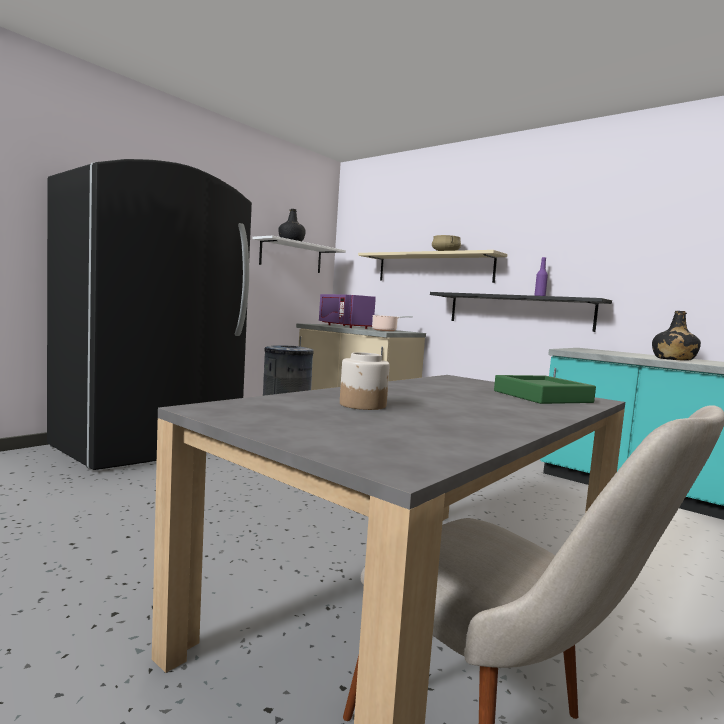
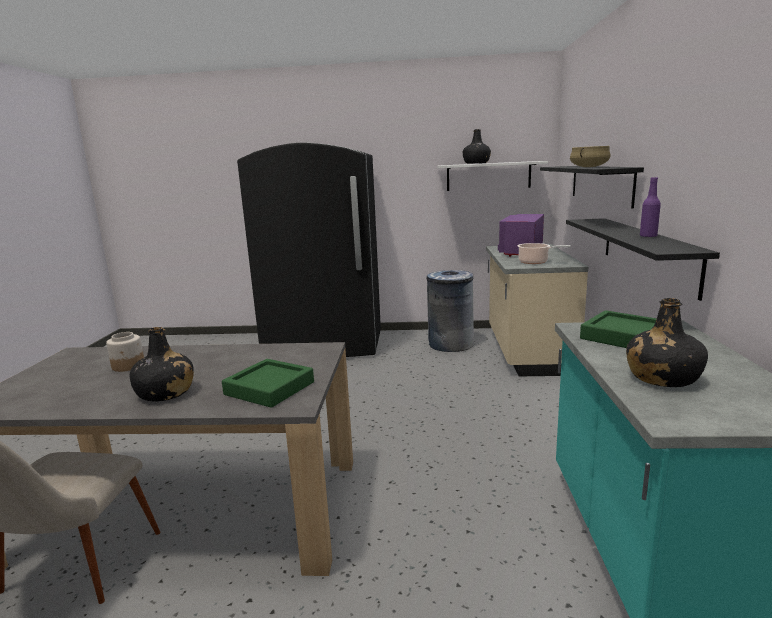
camera: 55 degrees right, 10 degrees up
beige shelf [358,250,507,283] -> black shelf [540,166,644,209]
none -> black bottle [130,327,194,401]
none -> green tray [580,310,657,348]

